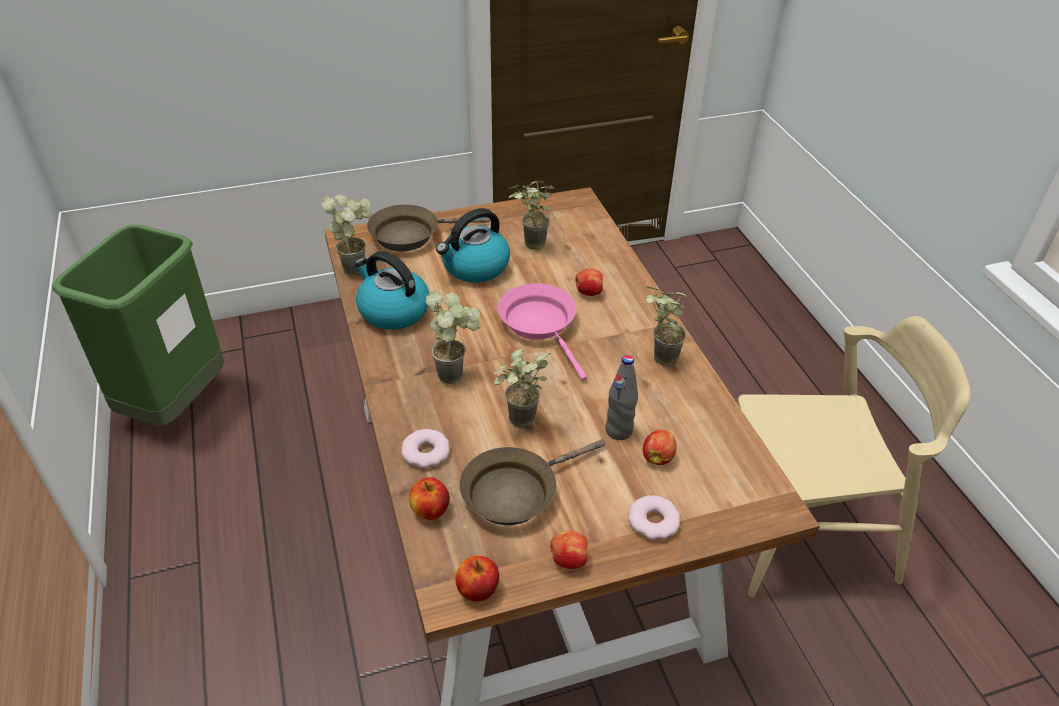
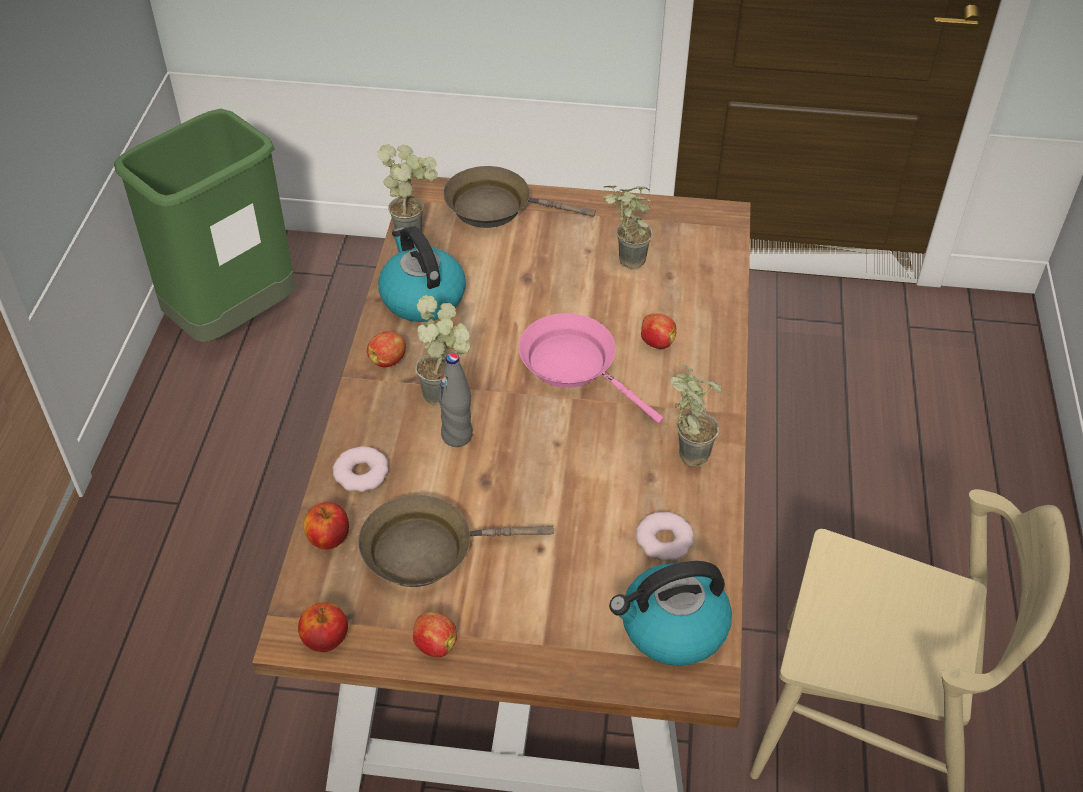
camera: 25 degrees right, 5 degrees up
kettle [436,208,510,283] -> kettle moved to [609,561,732,666]
potted plant [493,348,551,429] -> none
pink frying pan [498,283,587,381] -> pink frying pan turned 45 degrees counterclockwise [519,313,664,423]
grey bottle [605,355,638,440] -> grey bottle moved to [438,353,473,447]
donut [628,495,680,540] -> donut moved to [636,512,694,561]
apple [643,430,677,465] -> apple moved to [367,331,406,367]

